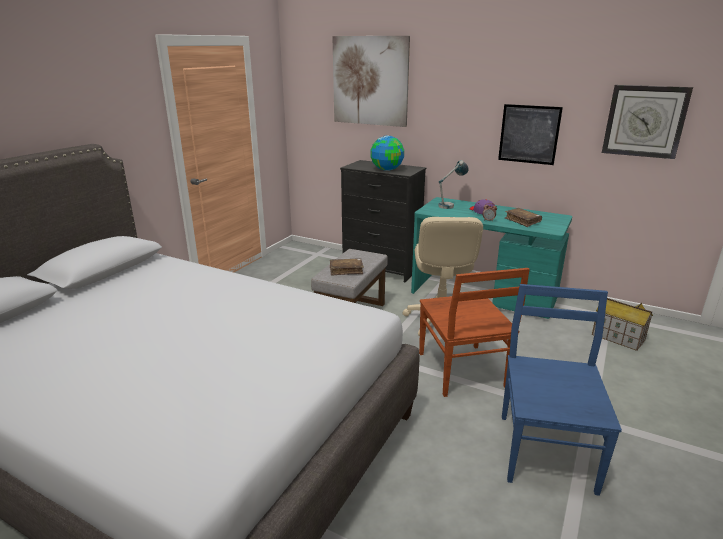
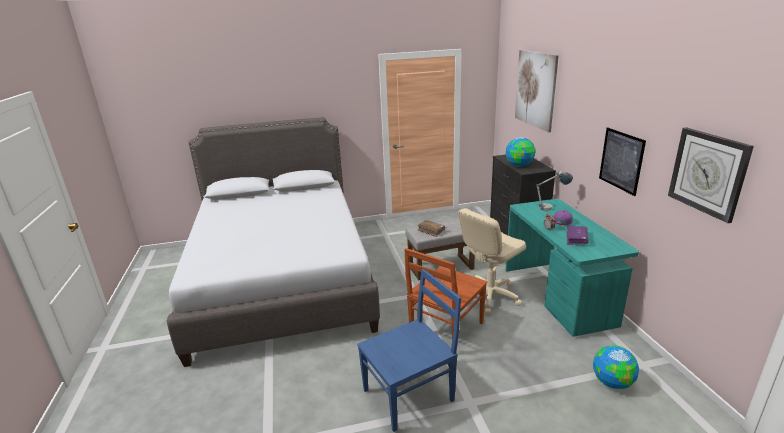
camera: 50 degrees right, 0 degrees up
brown book [505,208,542,227] -> purple book [567,226,588,245]
toy house [592,298,653,351] -> globe [593,345,639,389]

